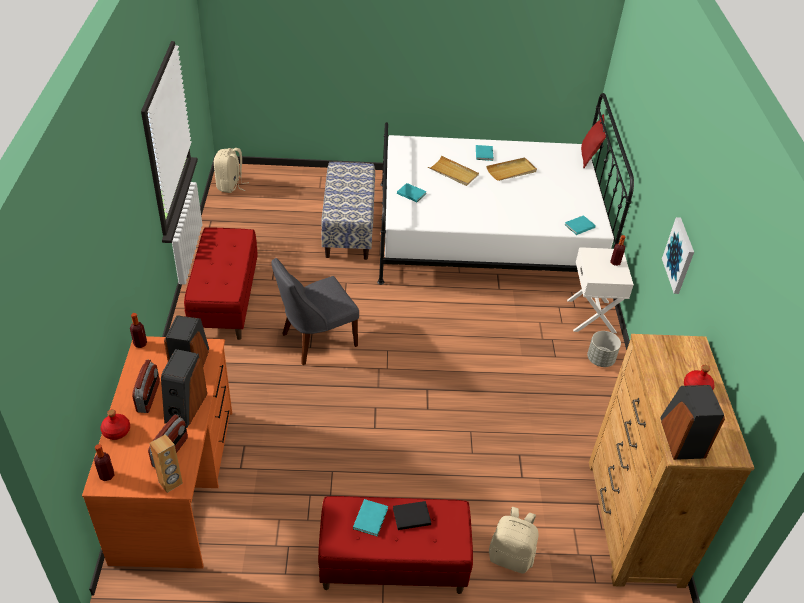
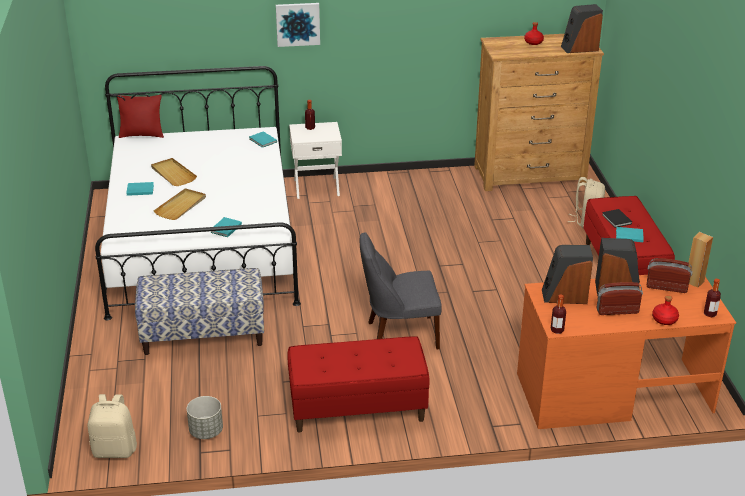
camera: 95 degrees left, 10 degrees down
grey chair [272,258,359,365] -> grey chair turned 120 degrees clockwise [360,232,441,349]
grey planter [587,331,621,367] -> grey planter moved to [187,396,223,439]
picture [662,217,694,294] -> picture moved to [276,3,320,47]

